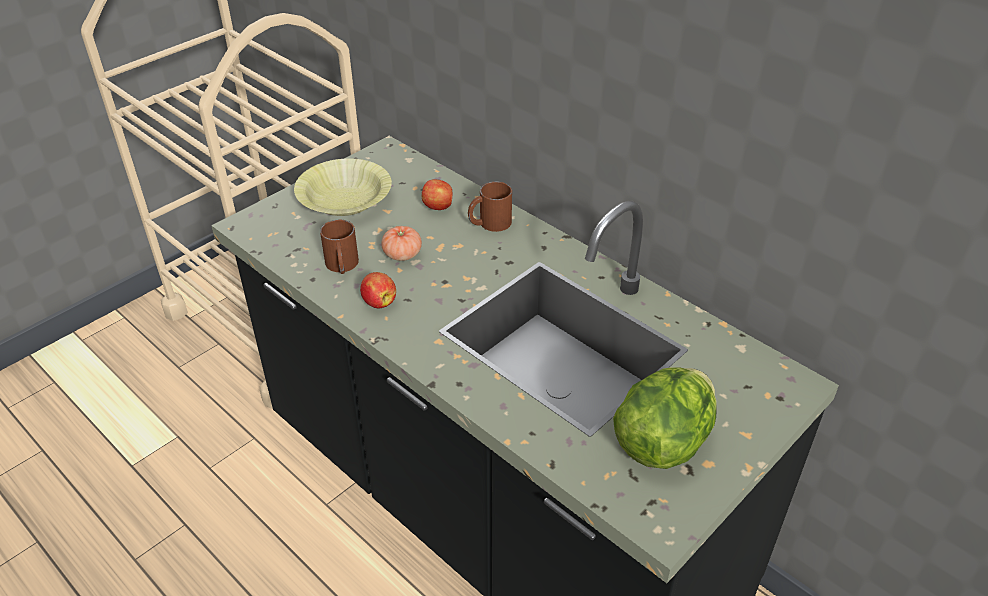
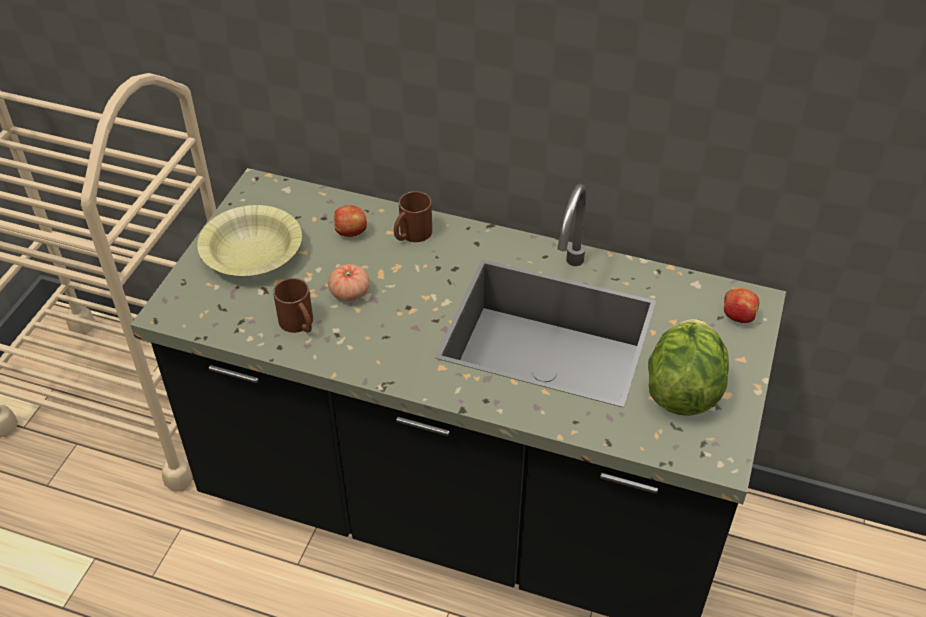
camera: 25 degrees left, 5 degrees up
apple [360,272,396,309] -> apple moved to [724,288,759,323]

